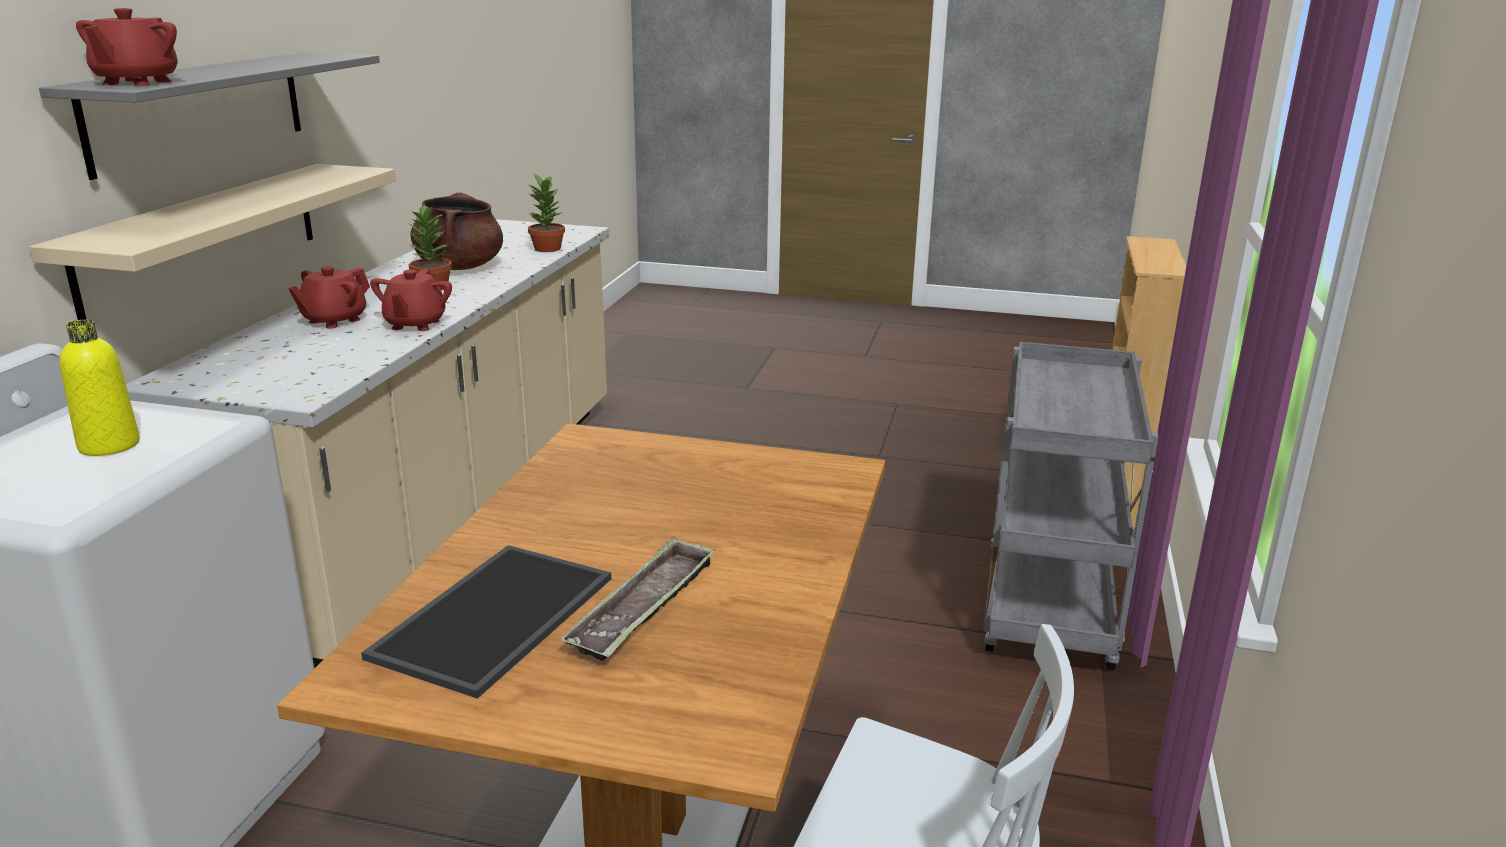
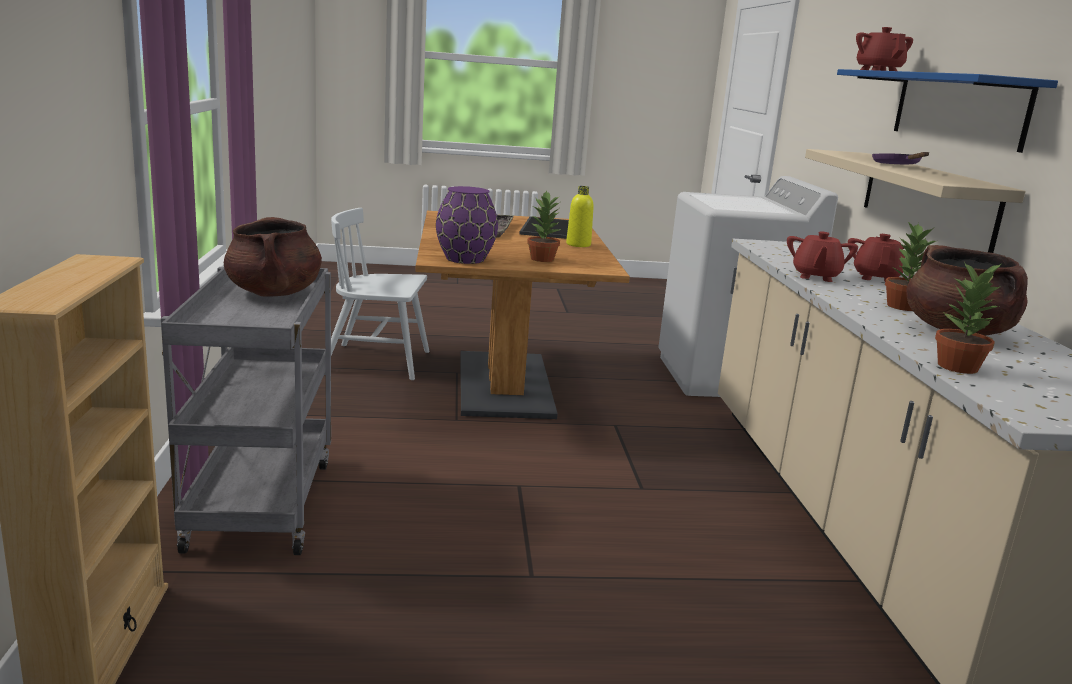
camera: 160 degrees right, 5 degrees down
grey shelf [39,52,380,180] -> blue shelf [837,69,1058,153]
yellow bottle [60,320,140,456] -> yellow bottle moved to [566,186,593,247]
red teapot [370,269,452,331] -> red teapot turned 150 degrees counterclockwise [787,231,858,282]
none -> brown cooking pot [224,217,322,297]
none -> purple vase [436,186,498,264]
none -> potted plant [527,190,561,262]
none -> purple frying pan [872,152,929,164]

